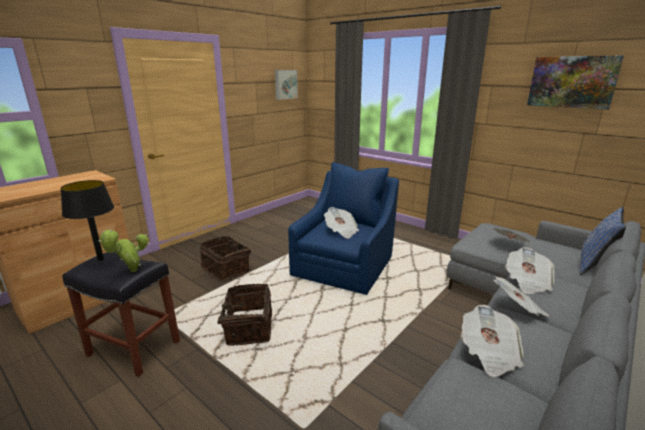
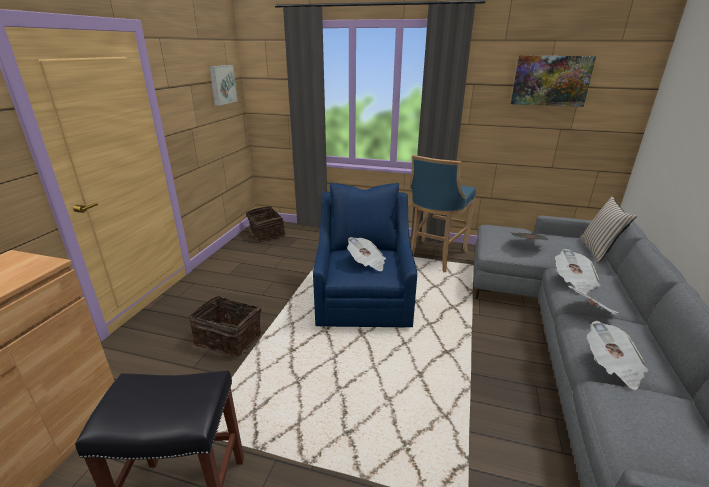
camera: 25 degrees left, 5 degrees up
black table lamp [60,180,114,261] -> none
potted plant [99,230,149,272] -> none
basket [207,284,272,346] -> basket moved to [246,206,285,242]
blue pillow [579,207,626,275] -> beige pillow [580,196,637,264]
none -> blue stool [411,155,476,272]

